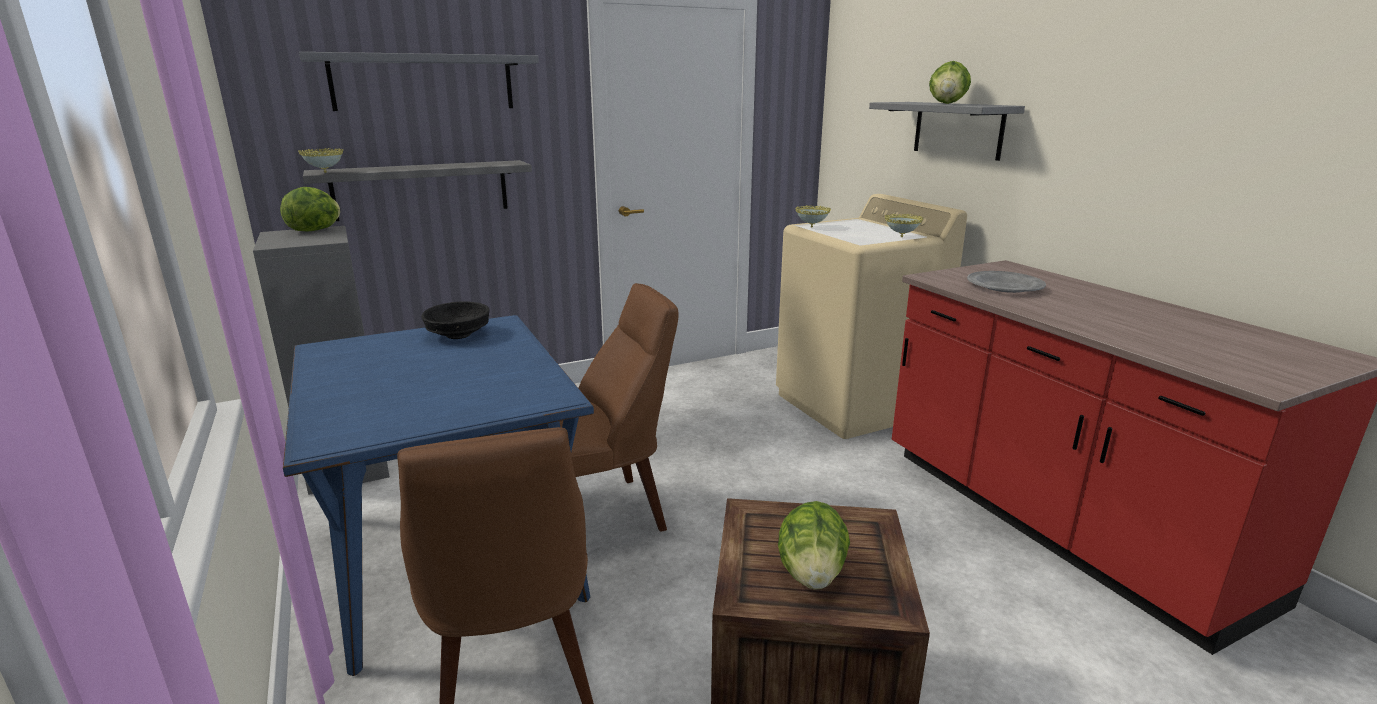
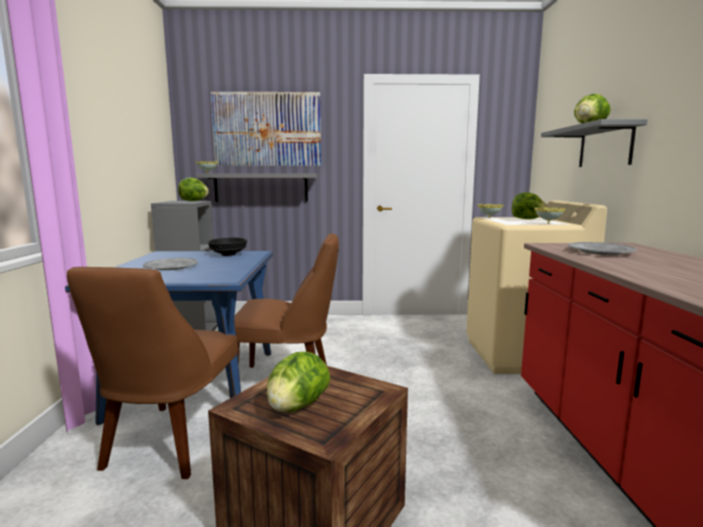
camera: 25 degrees right, 10 degrees down
grey shelf [299,52,539,111] -> picture [211,92,321,166]
none -> grey plate [143,258,198,270]
none -> lettuce [512,192,547,219]

